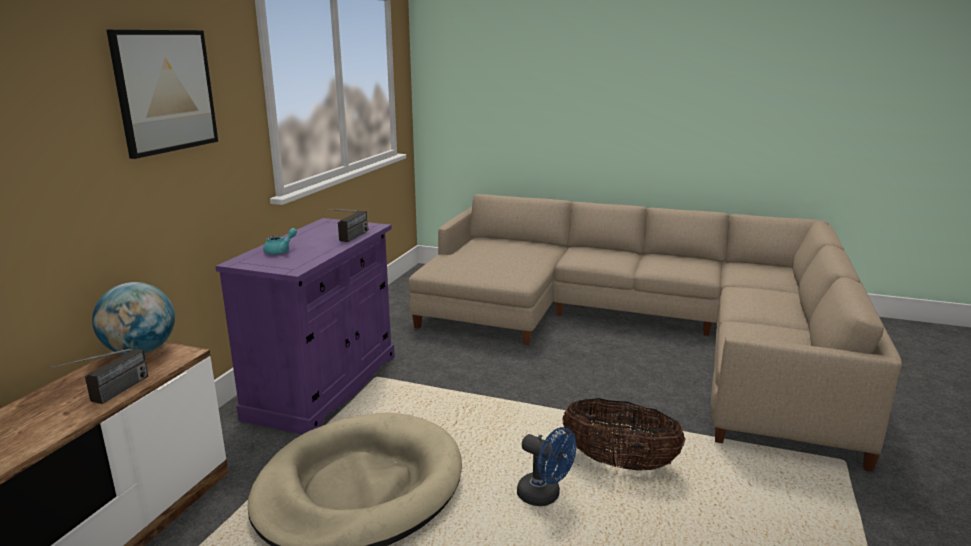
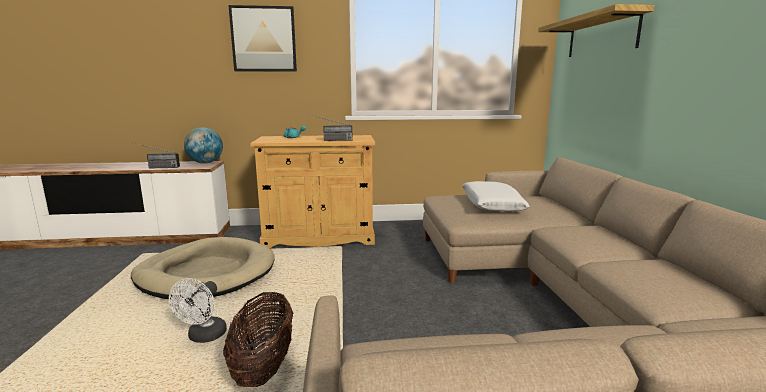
camera: 65 degrees right, 5 degrees down
purple cabinet [215,218,395,434] -> beige cabinet [250,135,375,248]
blue fan [517,427,576,506] -> white fan [169,279,227,343]
none -> white pillow [462,181,530,211]
none -> shelf [538,4,654,57]

